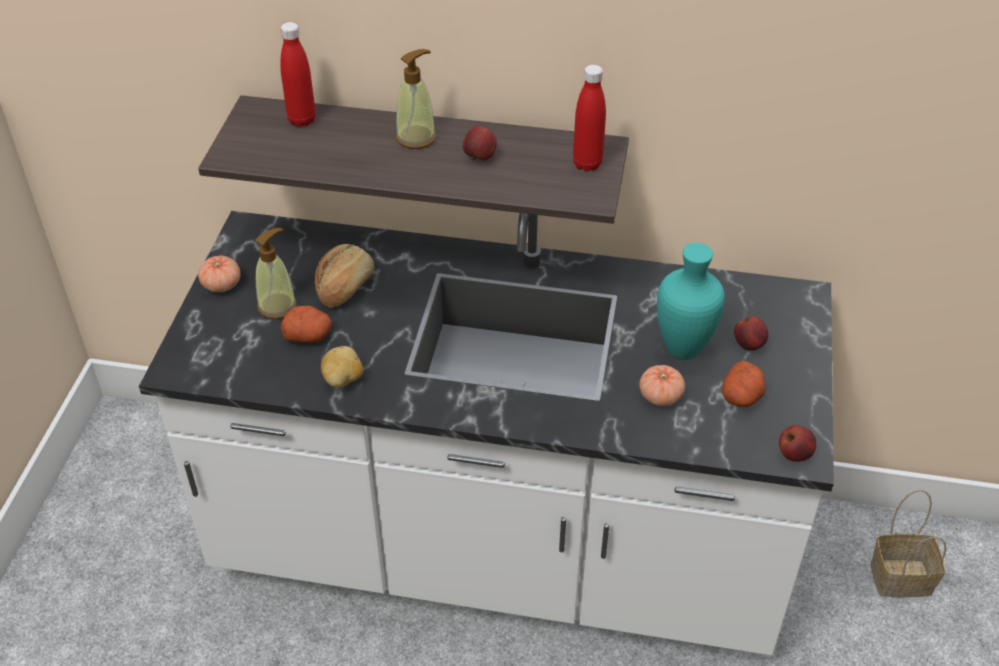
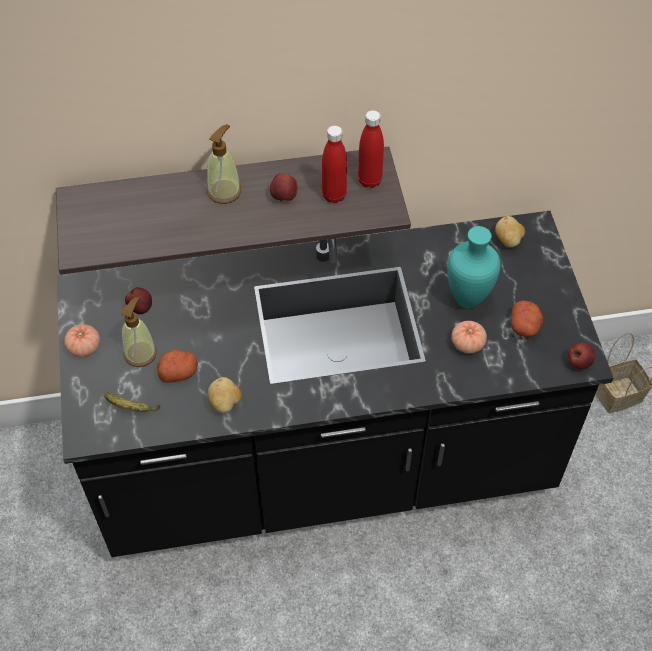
camera: 20 degrees left, 10 degrees up
white counter [139,211,834,655] -> black counter [57,211,613,557]
red bottle [280,22,316,127] -> red bottle moved to [322,125,347,203]
bread [315,244,374,308] -> none
apple [734,316,768,351] -> apple moved to [125,287,152,314]
none -> banana [104,392,160,412]
none -> potato [495,216,525,248]

